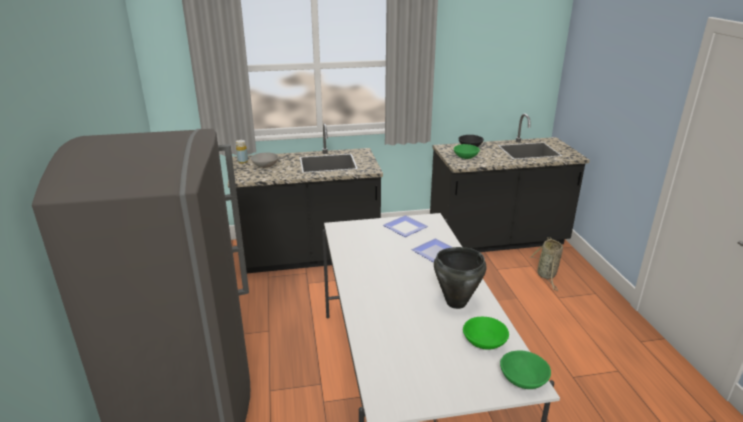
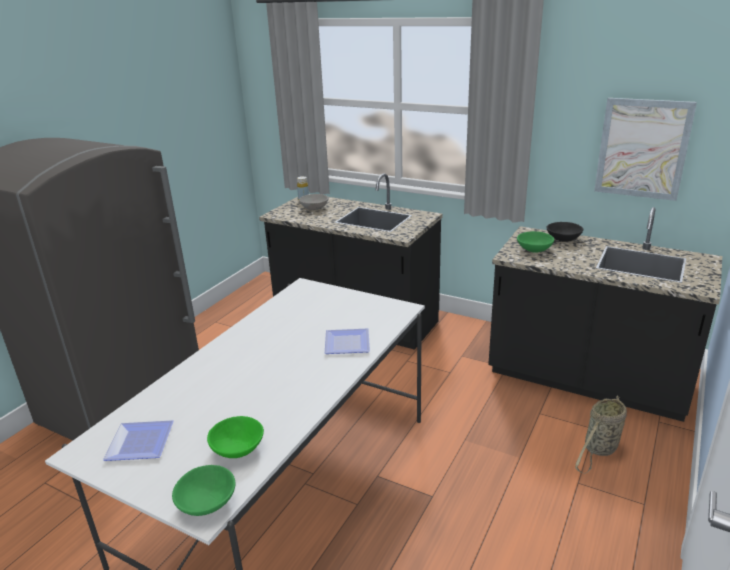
camera: 40 degrees right, 0 degrees up
plate [383,215,428,237] -> plate moved to [103,420,174,461]
black cooking pot [434,247,486,309] -> none
none -> picture [594,98,697,201]

